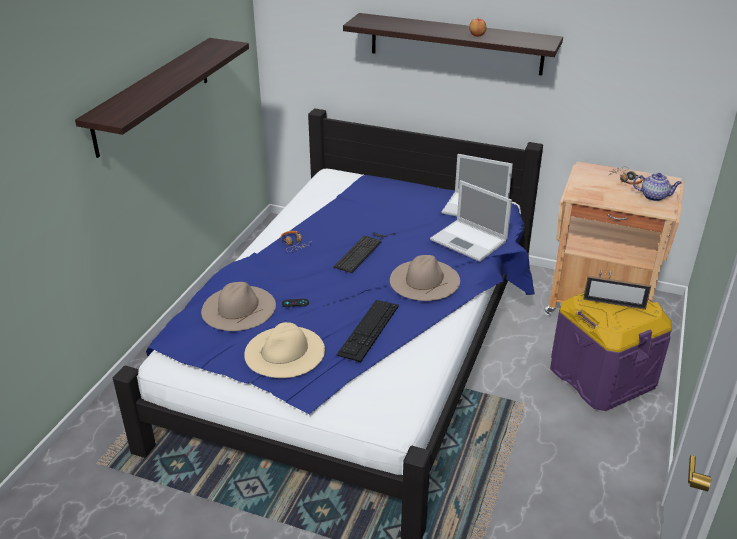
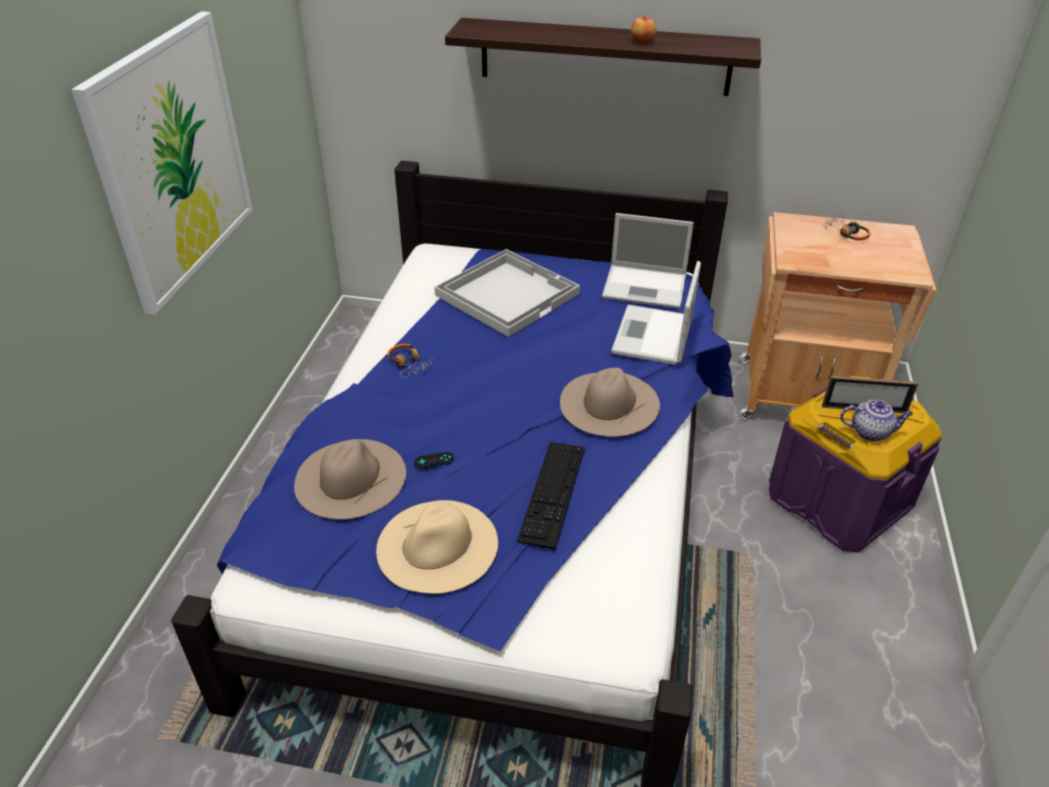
camera: 10 degrees left, 5 degrees up
shelf [75,38,249,158] -> picture [71,11,253,315]
keyboard [333,232,396,273] -> none
laptop [430,180,512,262] -> laptop turned 75 degrees clockwise [611,261,701,365]
teapot [633,173,682,201] -> teapot moved to [840,399,913,441]
none -> white tray [434,249,580,337]

